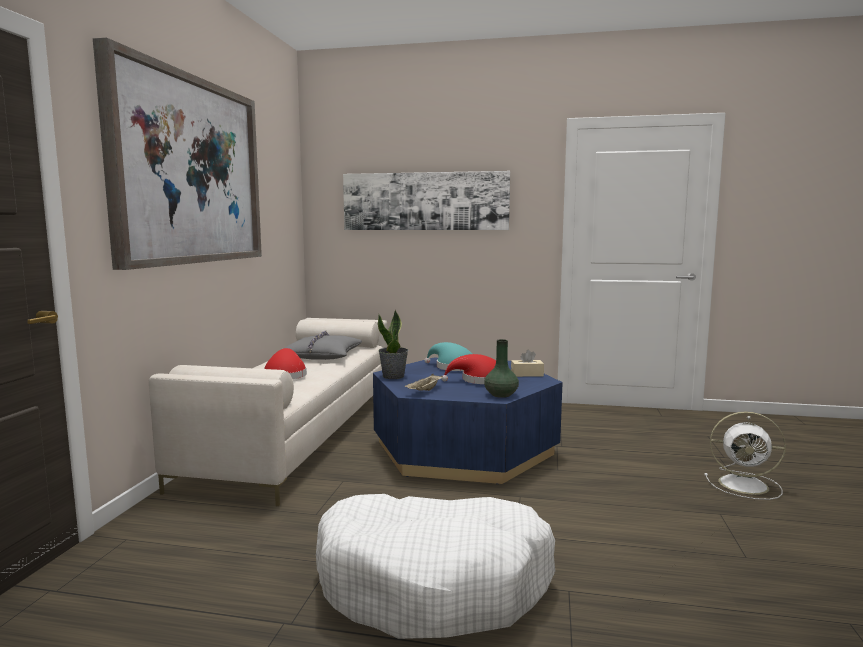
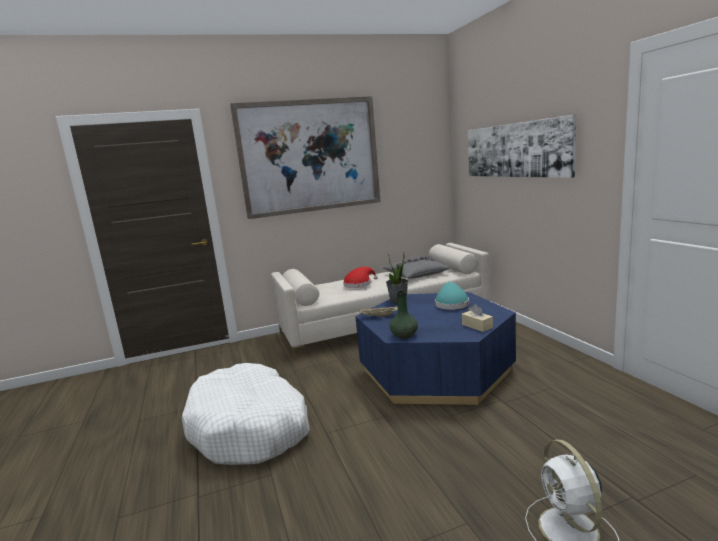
camera: 60 degrees right, 5 degrees up
red hat [441,354,496,384] -> none

